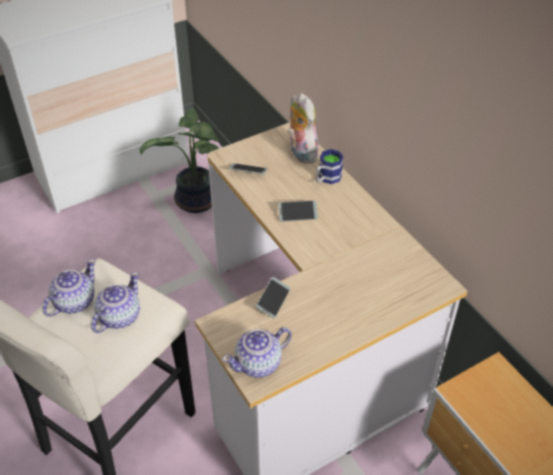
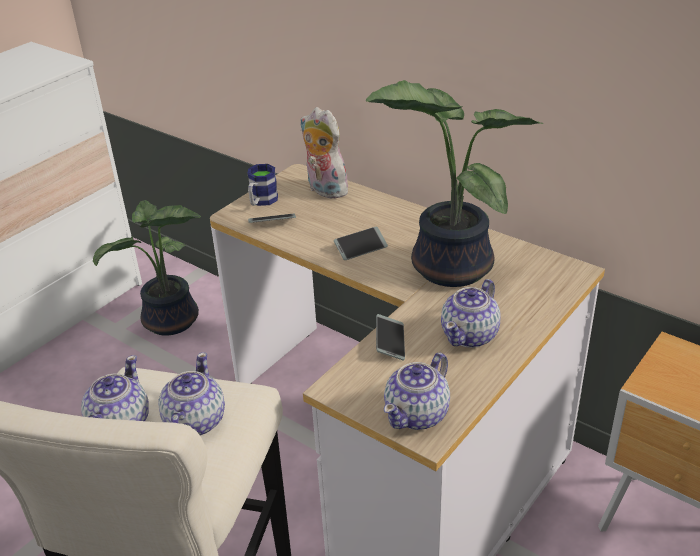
camera: 20 degrees left, 10 degrees down
mug [316,149,343,184] -> mug moved to [247,164,278,206]
none -> potted plant [365,80,543,287]
none -> teapot [441,279,500,348]

